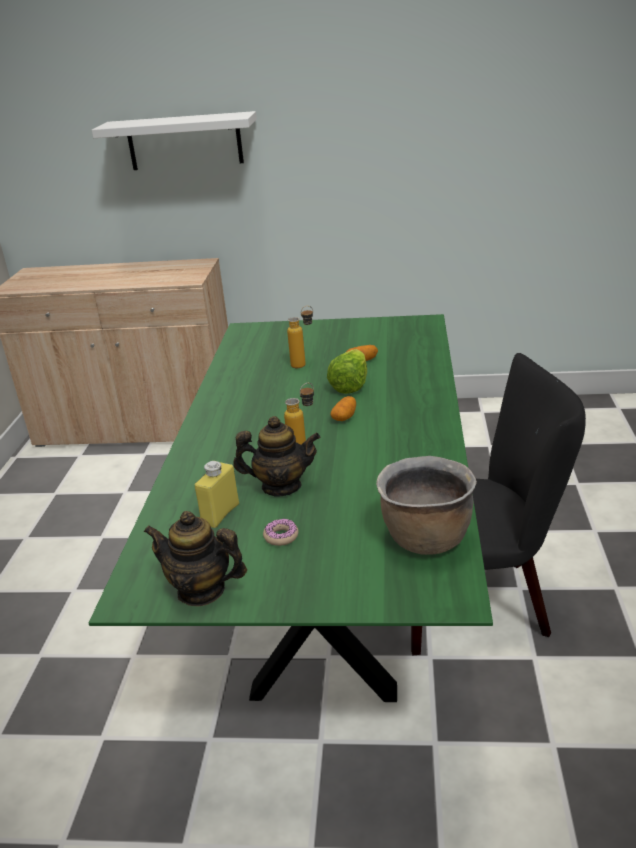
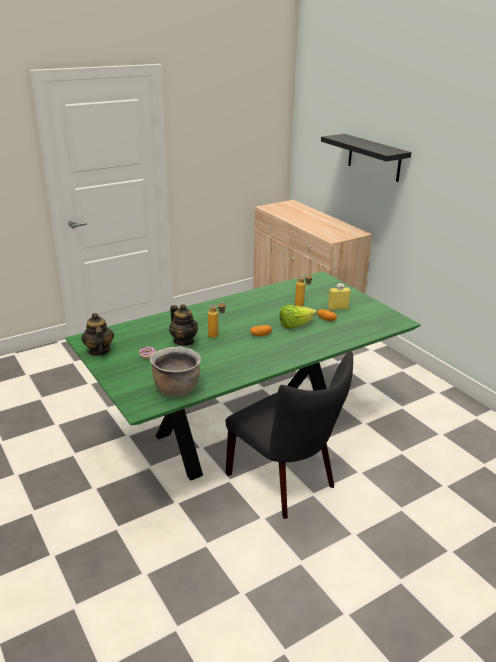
camera: 50 degrees right, 0 degrees up
white shelf [92,111,257,170] -> black shelf [321,134,411,182]
yellow bottle [195,461,239,528] -> yellow bottle moved to [328,283,351,311]

